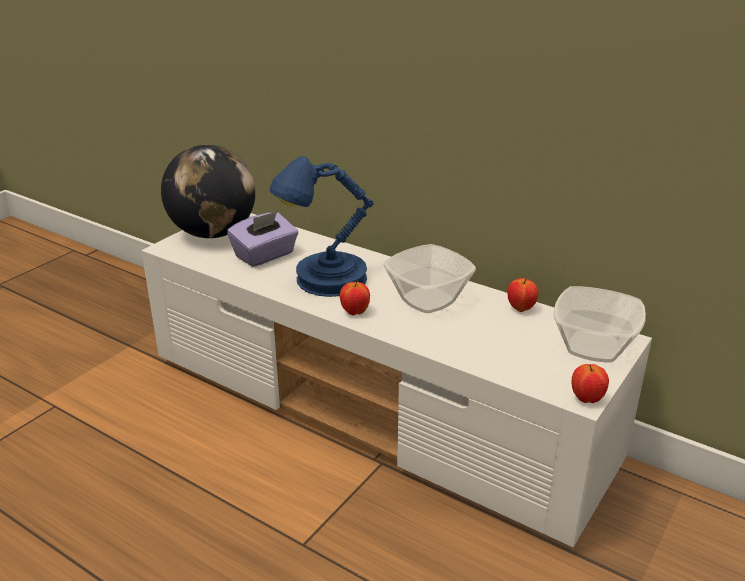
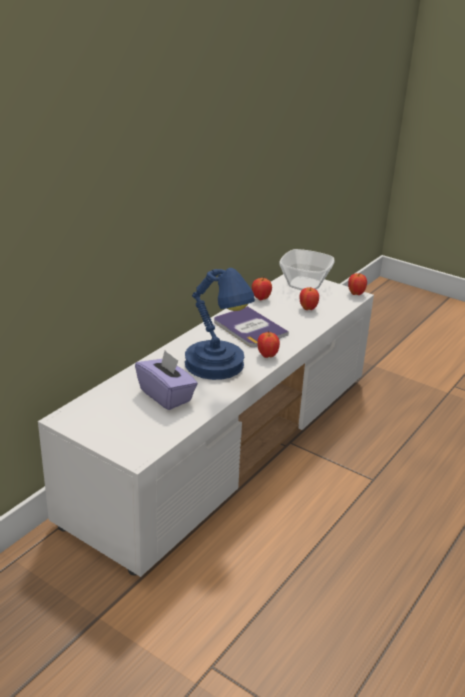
camera: 90 degrees left, 0 degrees up
globe [161,144,256,238] -> none
bowl [383,244,476,313] -> book [214,306,289,347]
none -> apple [300,288,319,310]

